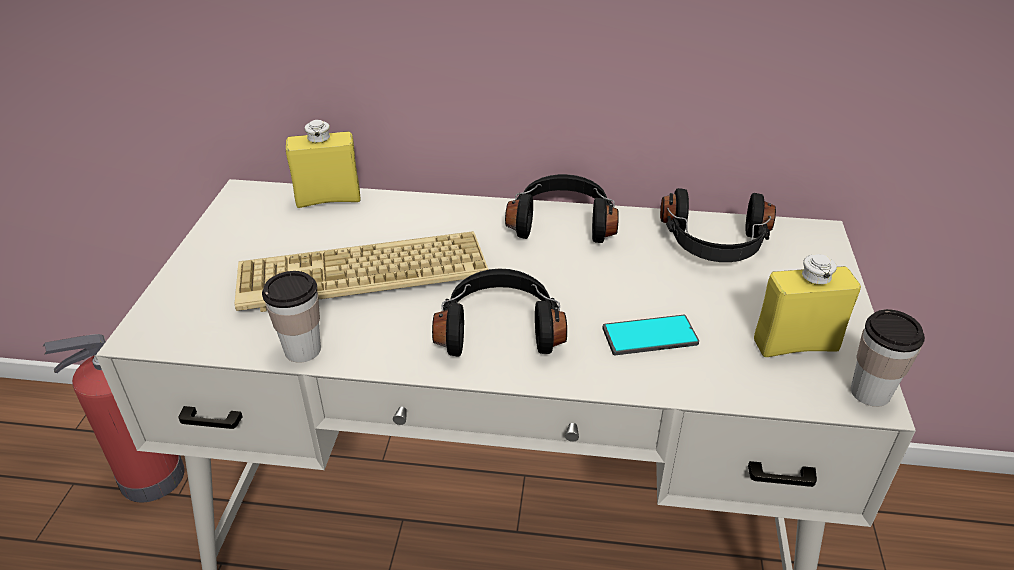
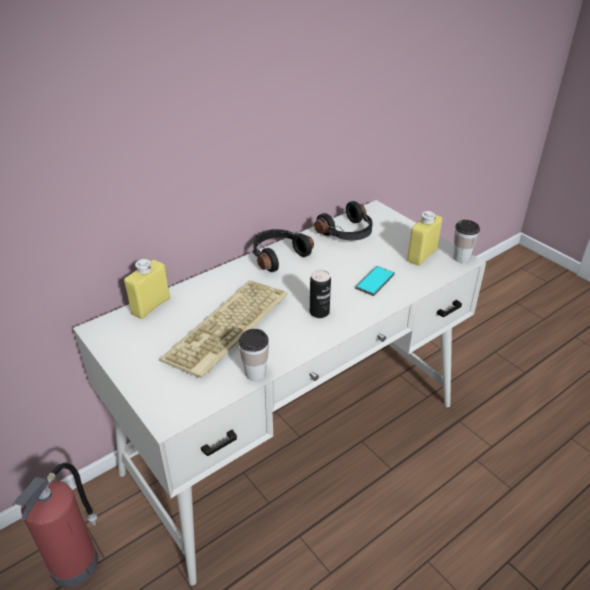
camera: 45 degrees left, 0 degrees up
black headphones [432,269,567,357] -> can [310,270,331,318]

